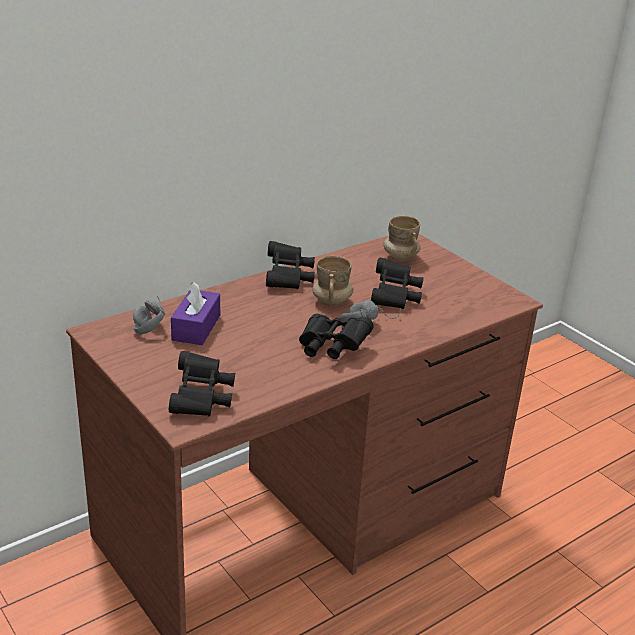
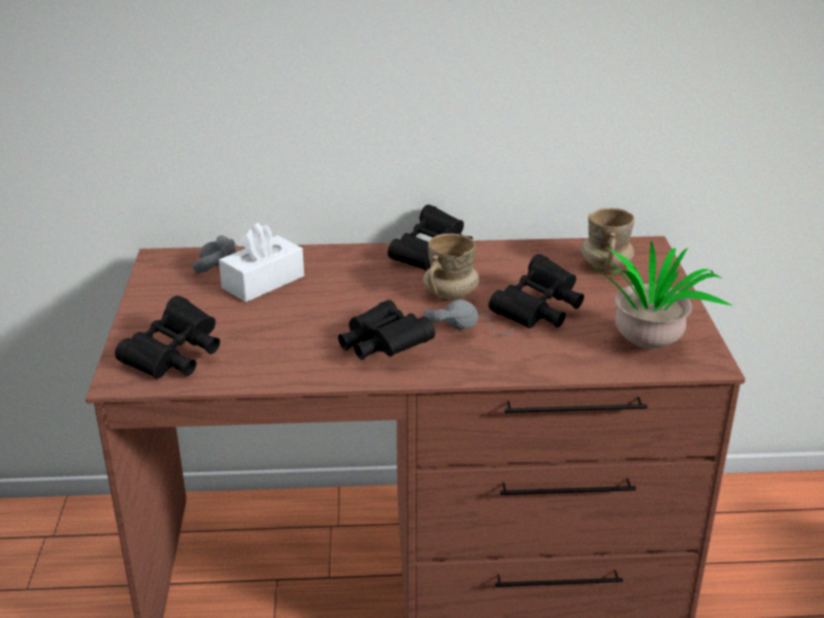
camera: 35 degrees right, 0 degrees up
purple tissue box [171,282,220,345] -> white tissue box [219,223,304,302]
none -> potted plant [582,241,733,349]

